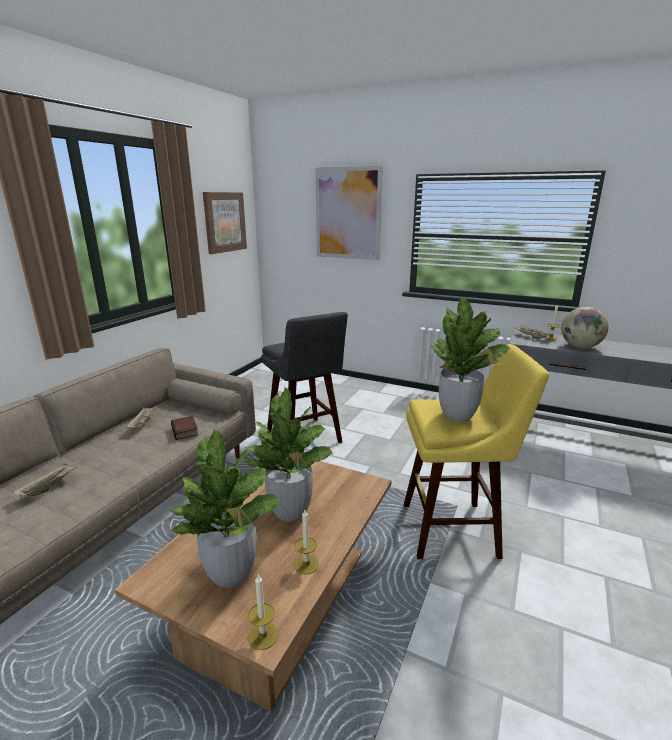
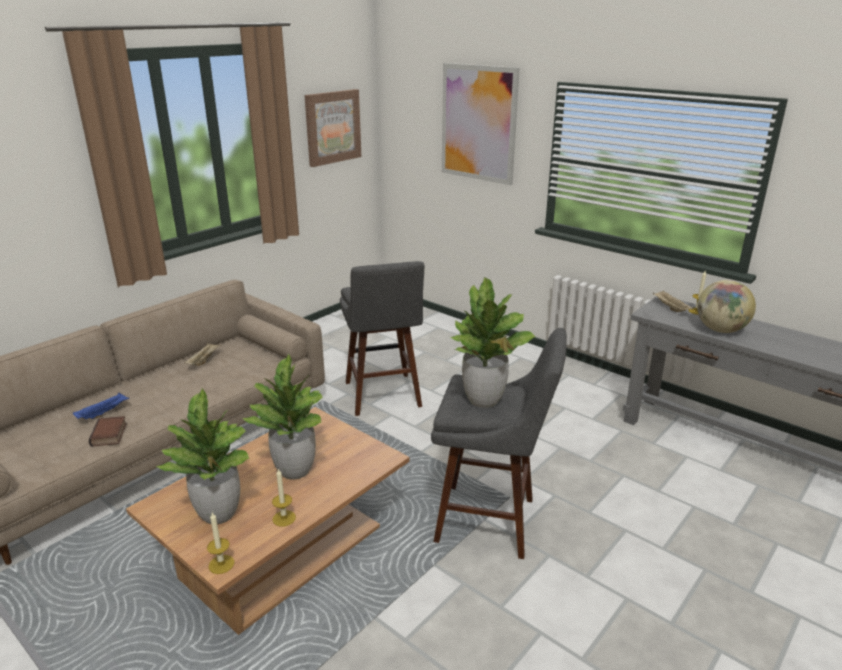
camera: 15 degrees right, 5 degrees up
beige tray [14,463,78,497] -> blue tray [73,393,129,419]
book [171,416,198,440] -> book moved to [89,416,127,447]
yellow stool [404,344,549,559] -> grey stool [431,328,567,559]

